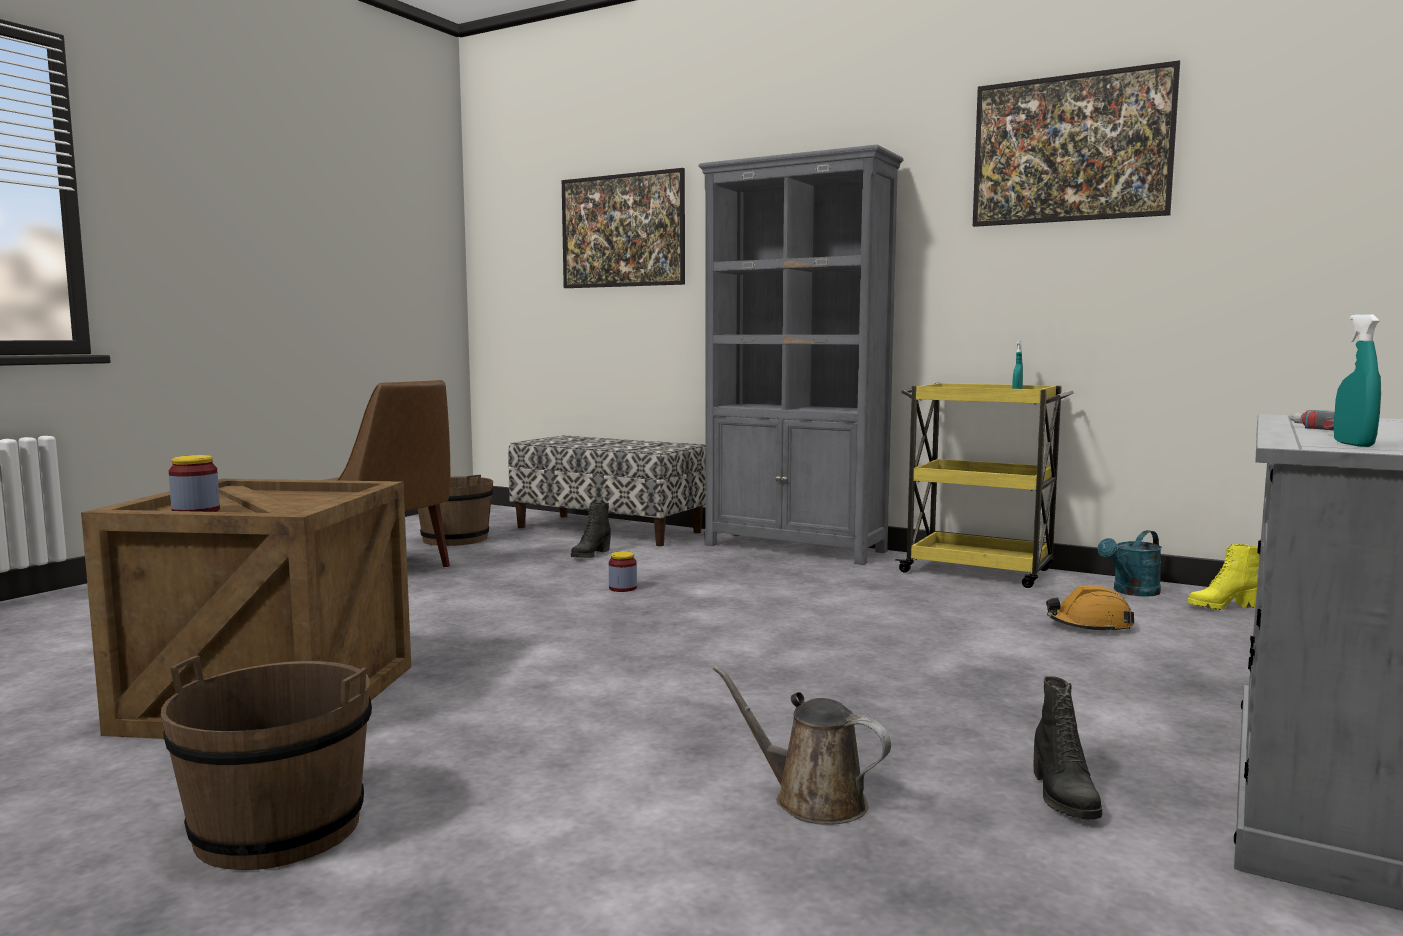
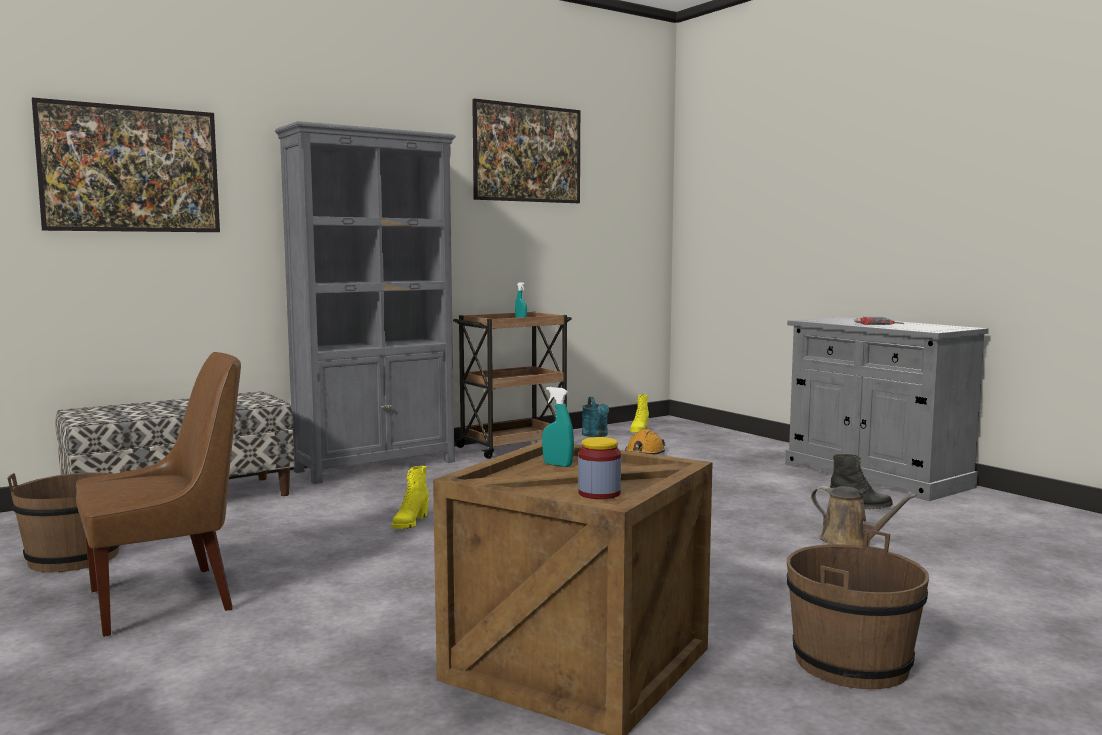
camera: 65 degrees left, 0 degrees up
black boot [571,503,611,558] -> none
jar [609,551,637,592] -> yellow boot [392,466,429,529]
brown watering can [713,665,891,825] -> brown watering can turned 105 degrees counterclockwise [811,486,917,546]
yellow cart [895,383,1074,588] -> brown cart [453,312,572,459]
turquoise spray bottle [1334,314,1381,447] -> turquoise spray bottle moved to [542,387,574,467]

